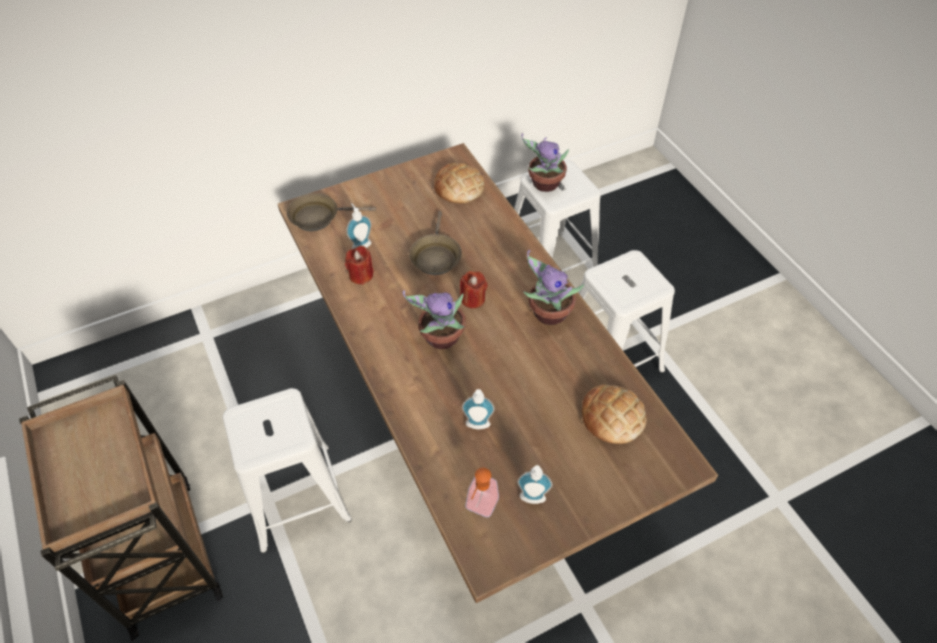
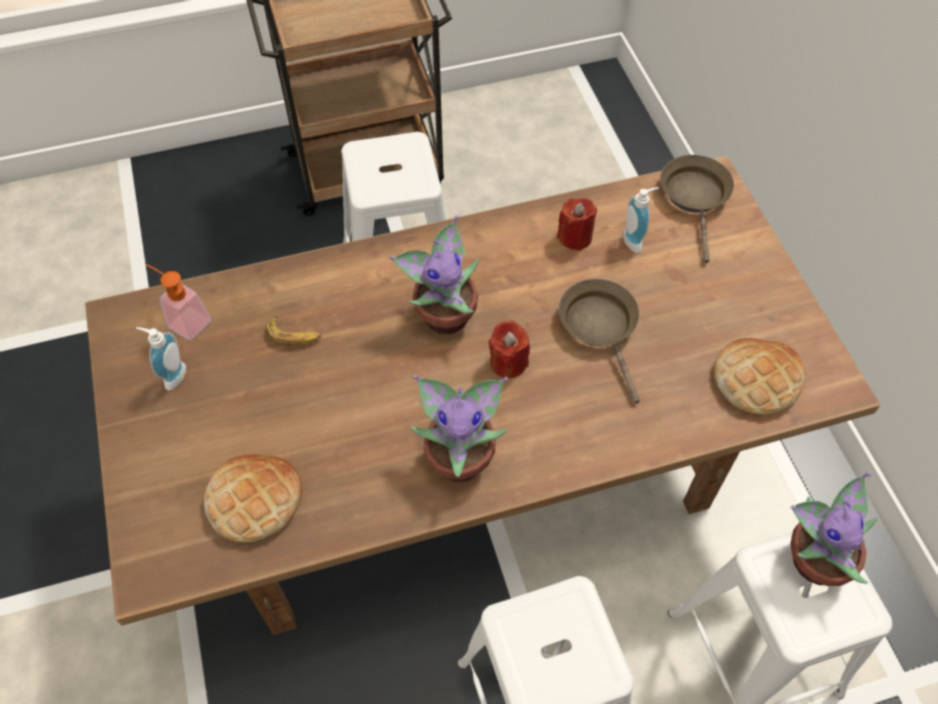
camera: 100 degrees right, 5 degrees up
brown frying pan [409,211,462,275] -> brown frying pan turned 60 degrees clockwise [559,279,640,403]
soap dispenser [462,389,495,429] -> banana [265,316,321,345]

